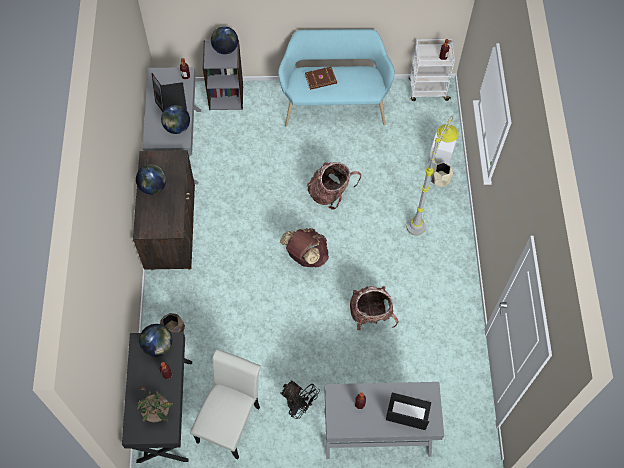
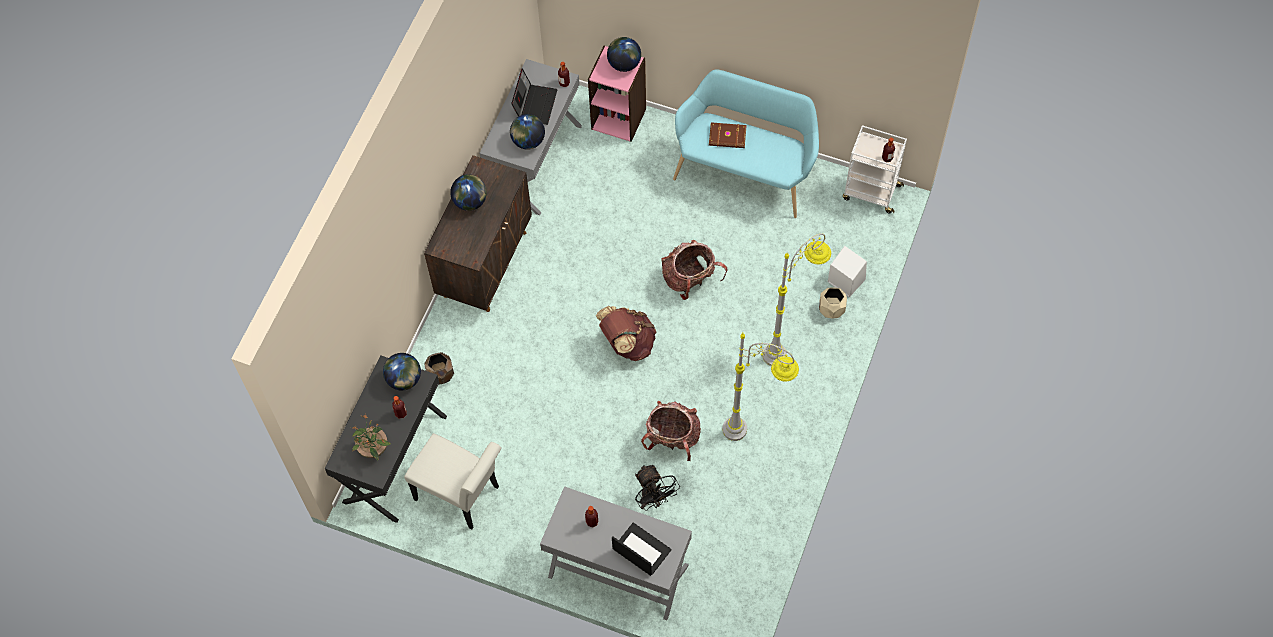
camera: 25 degrees right, 0 degrees up
white chair [190,349,261,459] -> white chair turned 75 degrees clockwise [404,433,502,530]
grey bookcase [203,40,243,110] -> pink bookcase [588,46,646,142]
black fan [280,380,320,419] -> black fan moved to [635,464,680,511]
none -> grey floor lamp [722,333,799,441]

